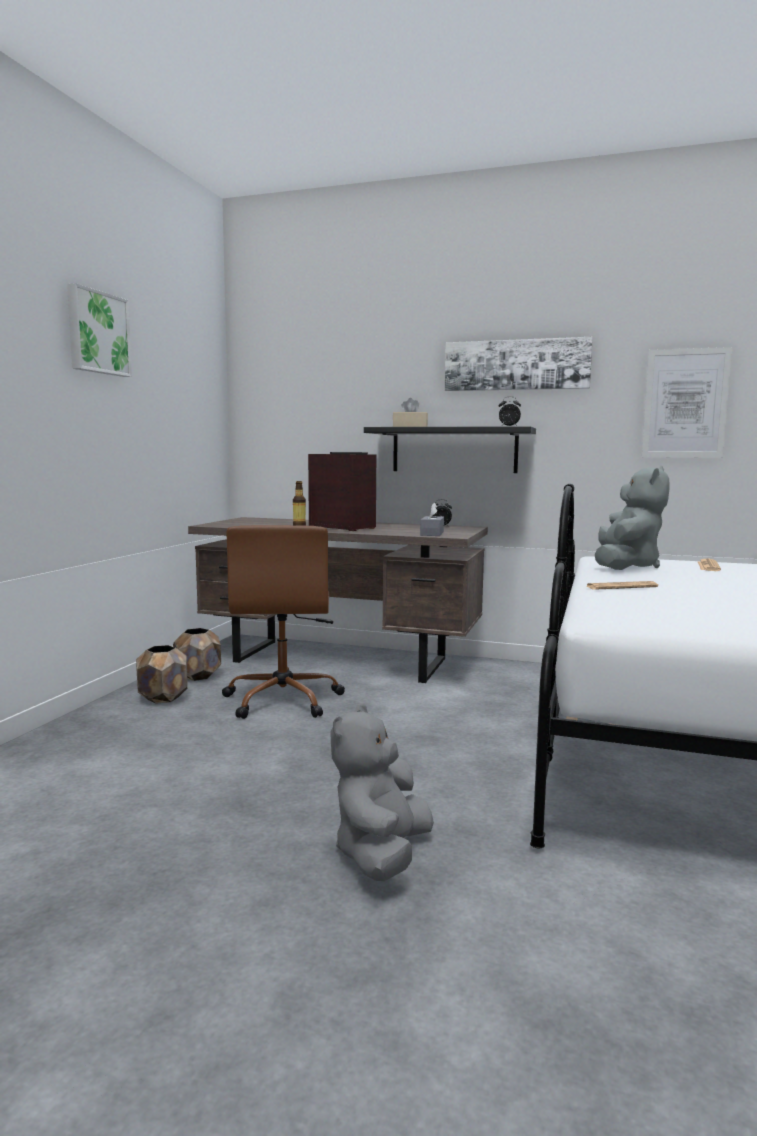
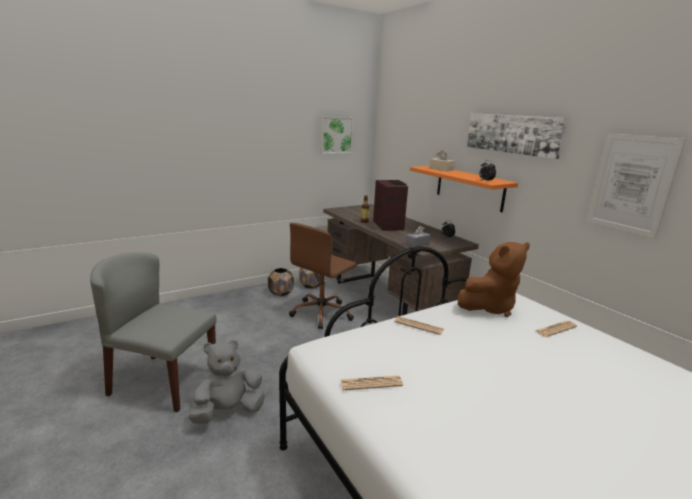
camera: 40 degrees right, 10 degrees up
picture [67,283,132,377] -> picture moved to [320,117,354,154]
black shelf [364,426,536,473] -> orange shelf [410,166,518,212]
grey plush toy [595,466,669,570] -> brown plush toy [458,242,530,317]
none -> grey chair [90,252,217,412]
none -> newspaper [341,376,403,390]

